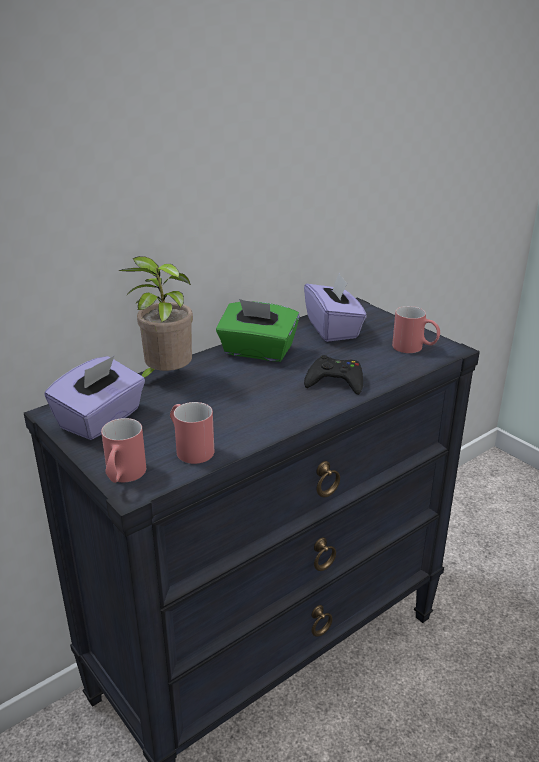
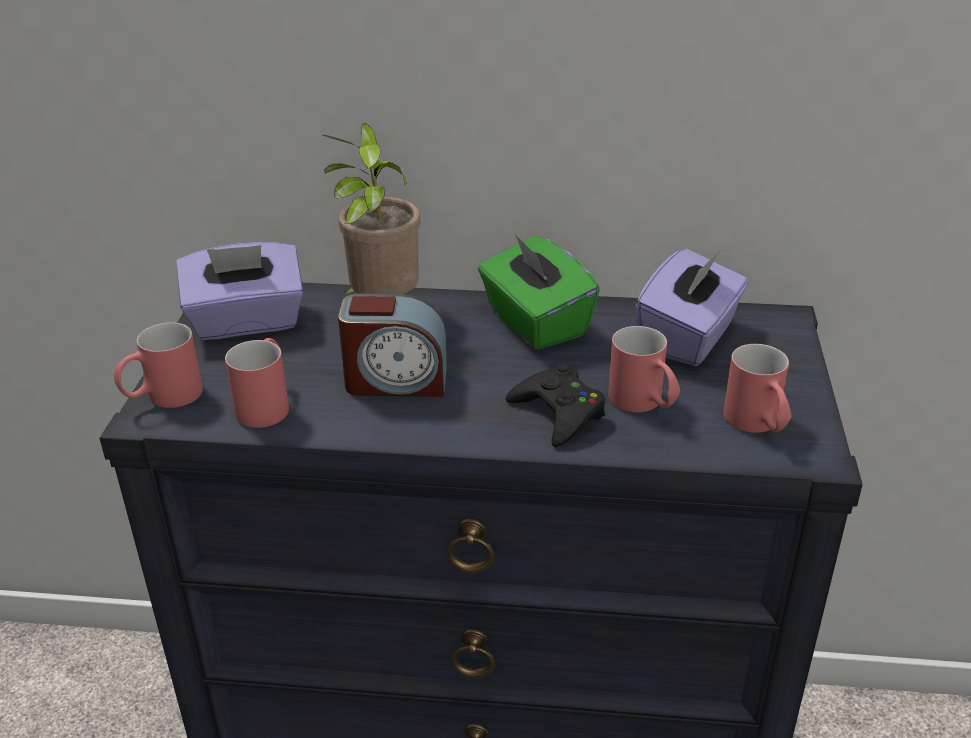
camera: 45 degrees right, 5 degrees up
none -> alarm clock [338,294,447,397]
none -> red mug [608,326,680,412]

